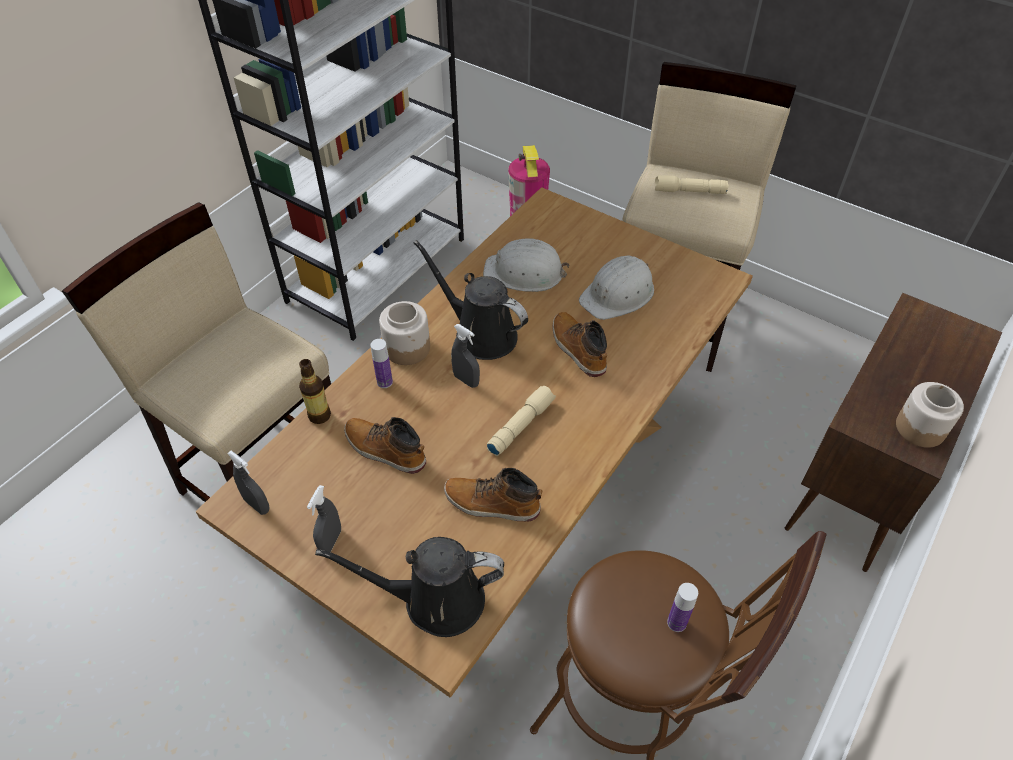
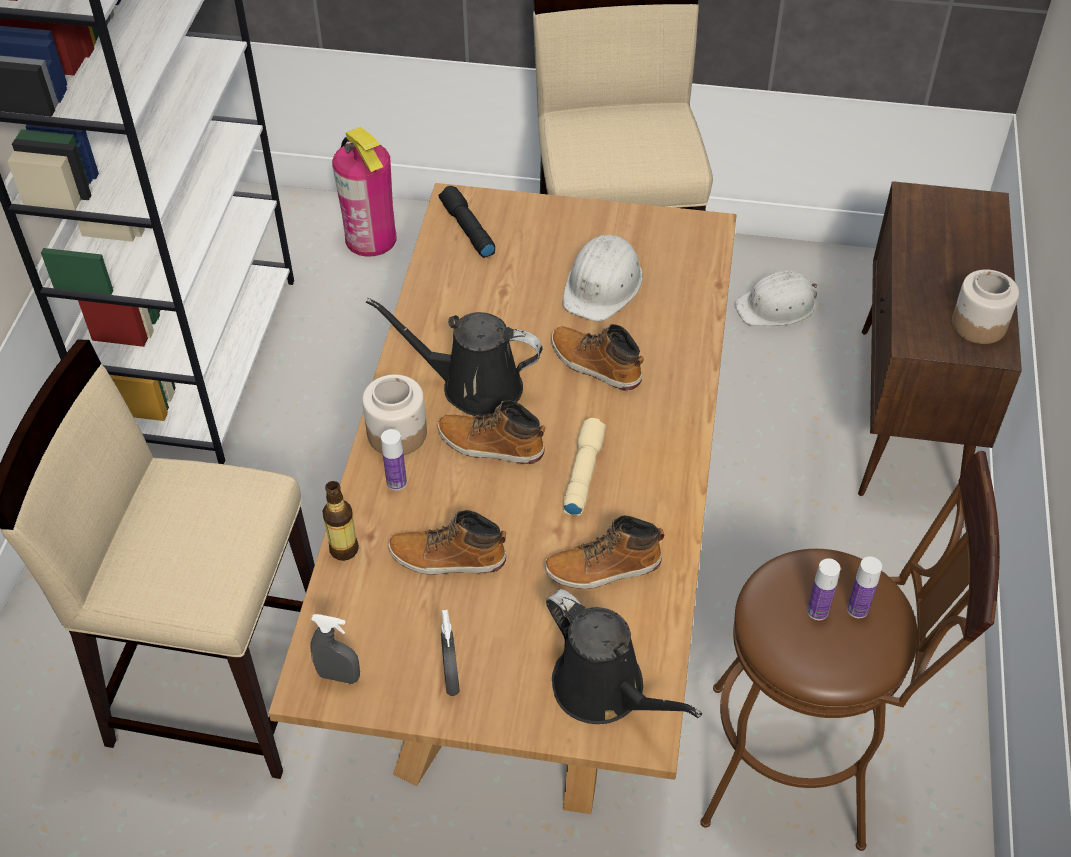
camera: 25 degrees left, 0 degrees up
black watering can [315,537,504,637] -> black watering can turned 105 degrees counterclockwise [546,589,702,724]
grey spray bottle [451,324,480,388] -> boot [438,401,545,464]
white hard hat [483,238,569,292] -> white hard hat moved to [734,270,817,326]
beige flashlight [655,175,729,194] -> none
none -> black flashlight [439,186,495,258]
none -> bottle [807,558,841,620]

